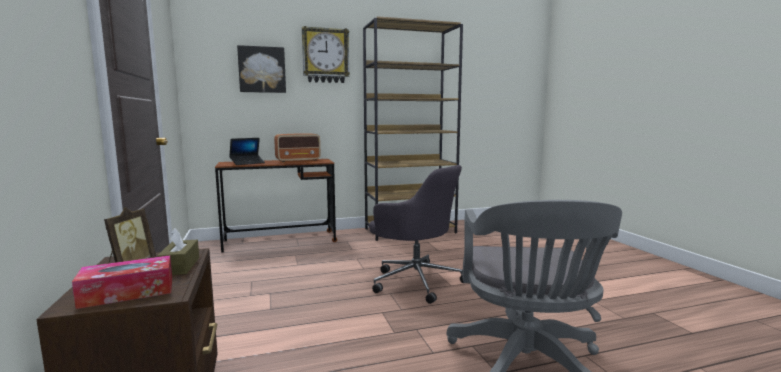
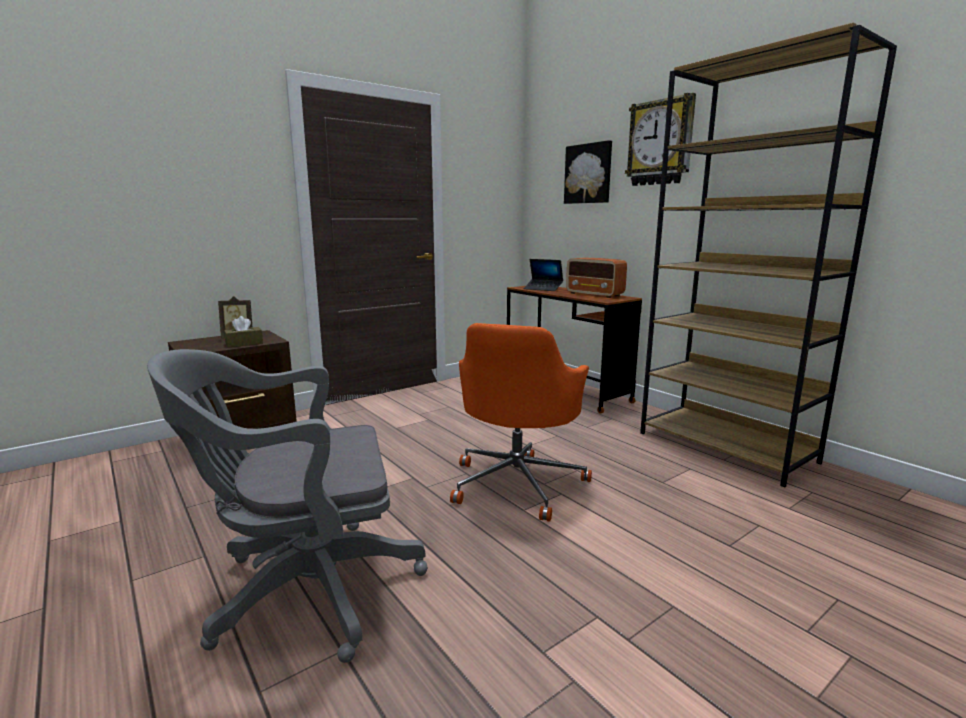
camera: 70 degrees right, 5 degrees up
tissue box [72,255,172,309] -> none
grey office chair [369,165,464,304] -> orange office chair [450,323,592,522]

